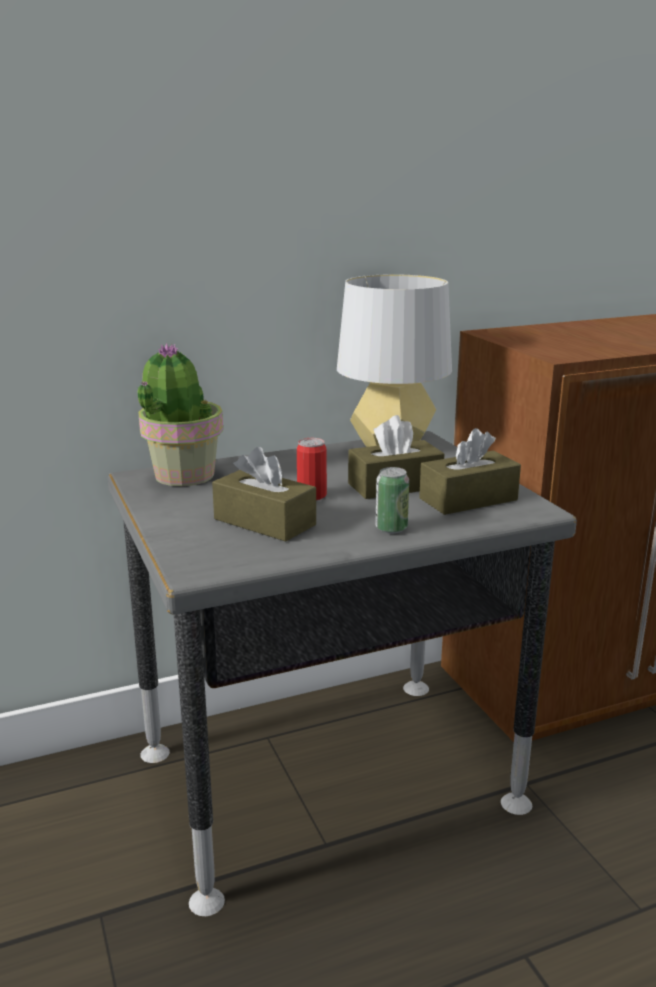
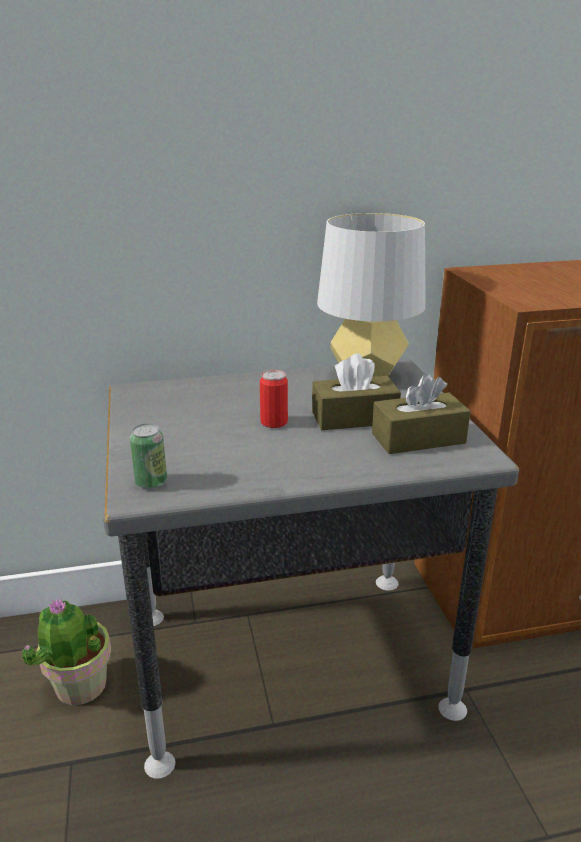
camera: 10 degrees right, 5 degrees up
potted plant [138,343,223,486] -> potted plant moved to [23,598,111,705]
brown tissue box [212,447,316,541] -> none
can [375,467,409,534] -> can moved to [130,424,167,489]

